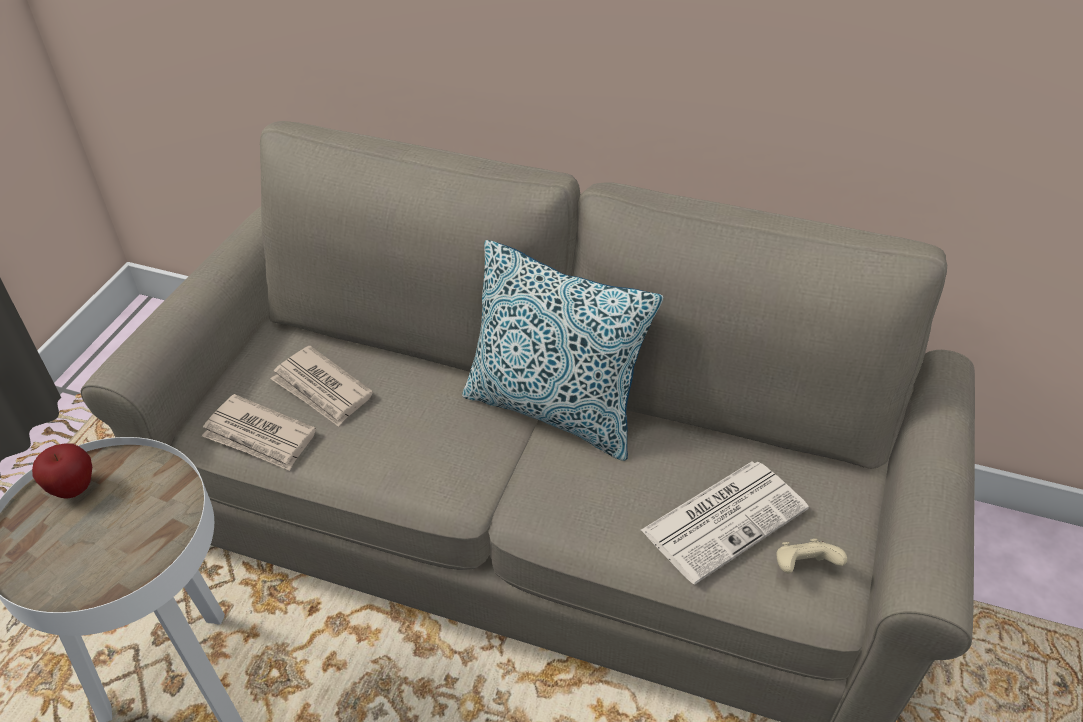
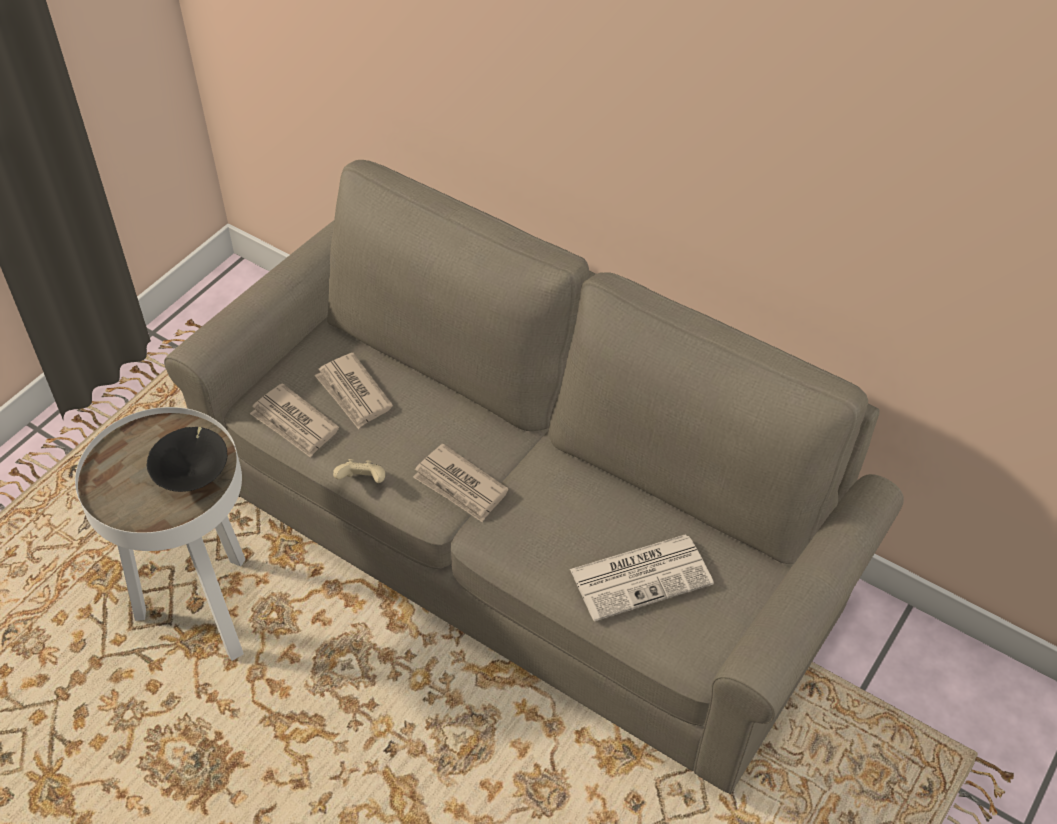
camera: 15 degrees right, 5 degrees up
apple [32,443,92,499] -> none
pillow [462,240,664,461] -> none
beige game controller [777,539,847,573] -> beige game controller moved to [333,459,385,483]
none -> black bowl [146,427,228,492]
none -> newspaper [413,444,509,522]

